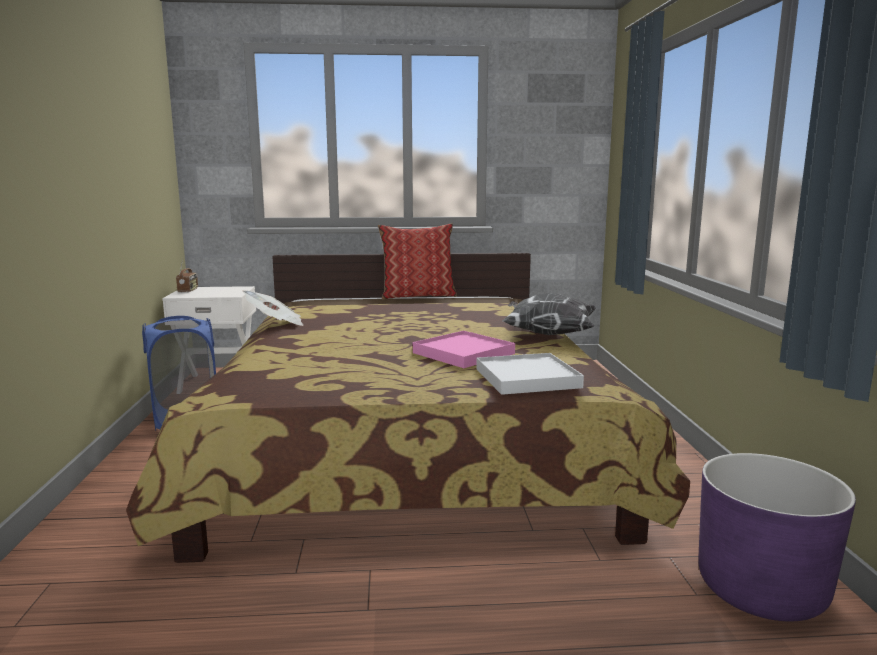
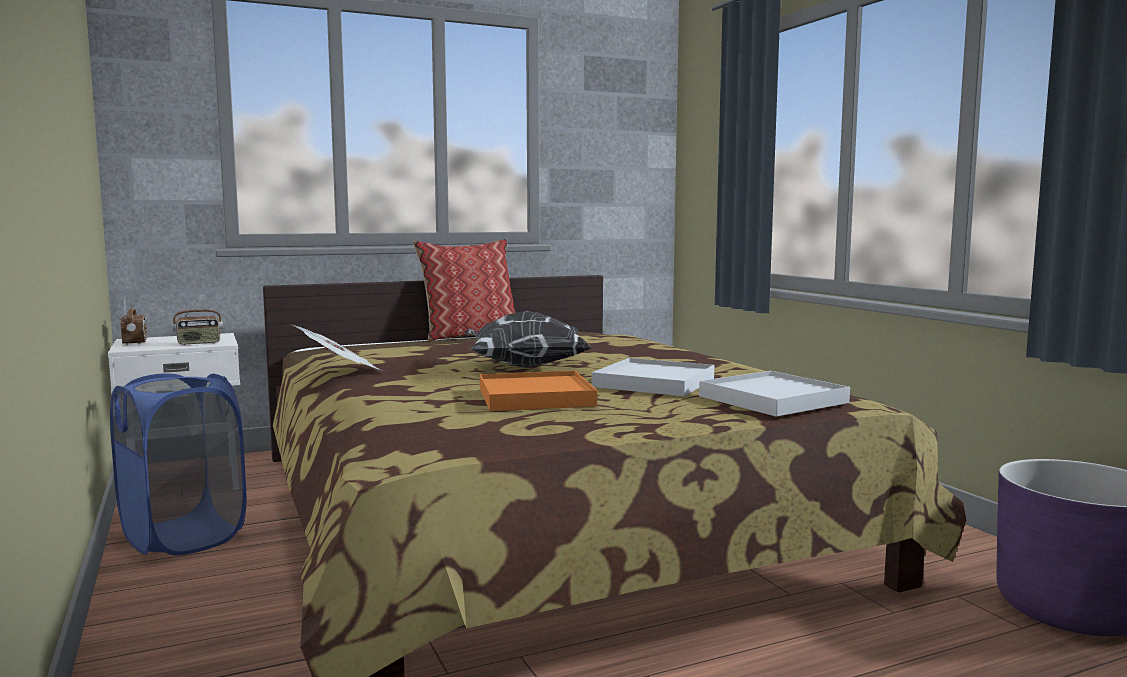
camera: 20 degrees left, 5 degrees down
pink tray [413,331,515,368] -> white tray [592,358,714,396]
pillow [502,293,596,335] -> pillow moved to [464,311,592,368]
none -> radio [172,296,223,345]
none -> orange tray [479,371,597,411]

